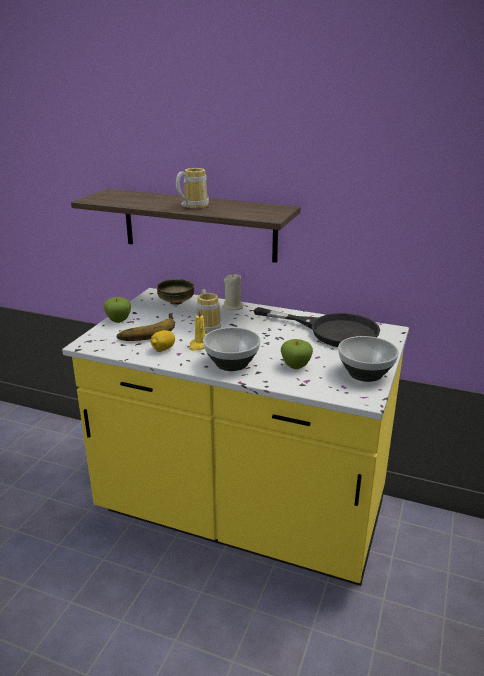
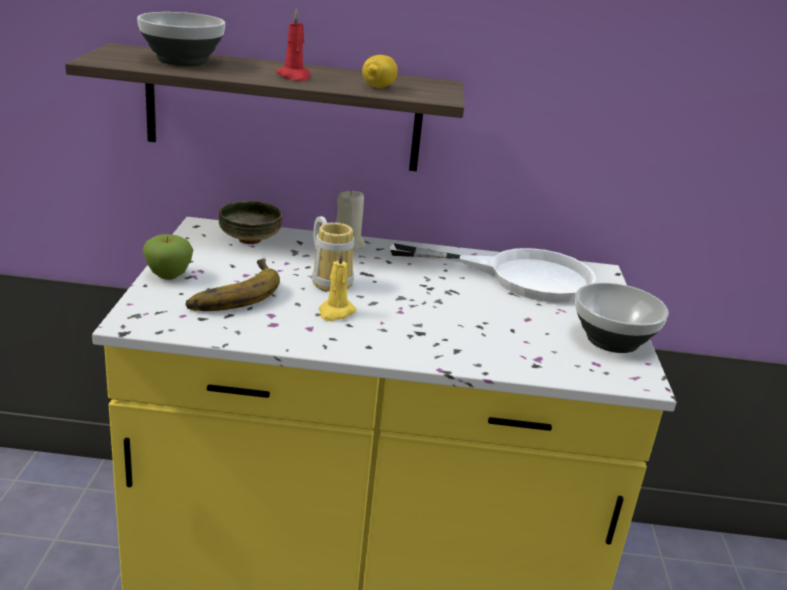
camera: 20 degrees left, 0 degrees up
lemon [151,330,175,351] -> lemon moved to [362,55,398,88]
mug [176,168,209,209] -> red candle [276,9,311,81]
bowl [203,327,261,371] -> bowl moved to [137,12,225,66]
black frying pan [254,307,380,347] -> white frying pan [390,243,596,302]
apple [281,339,313,369] -> none

